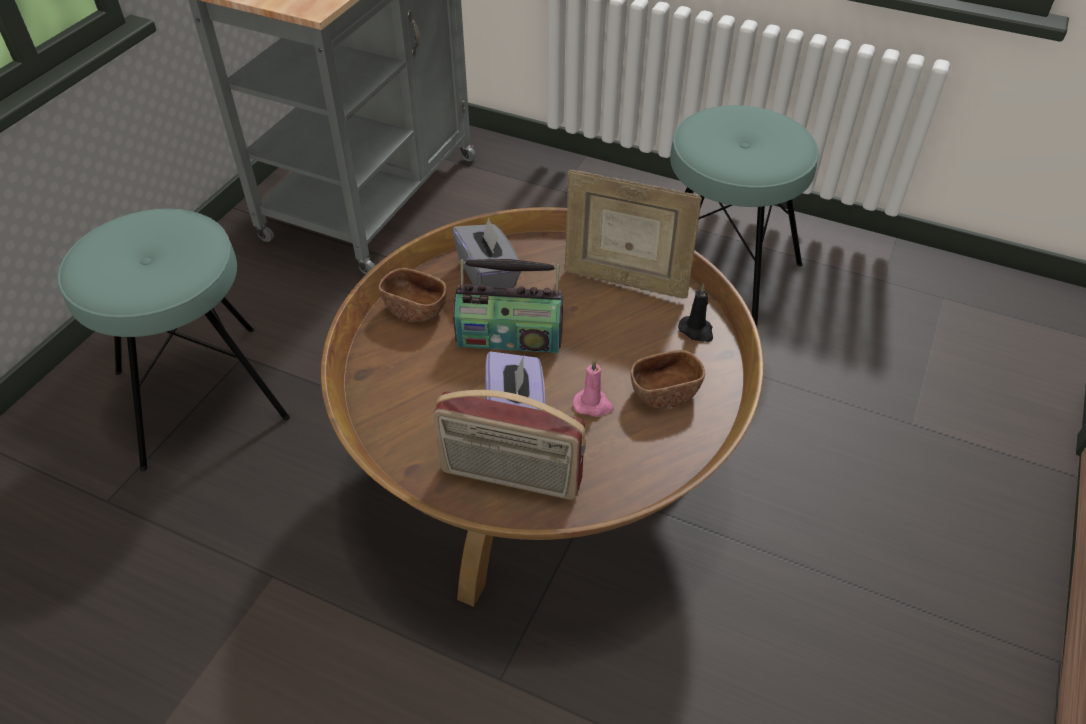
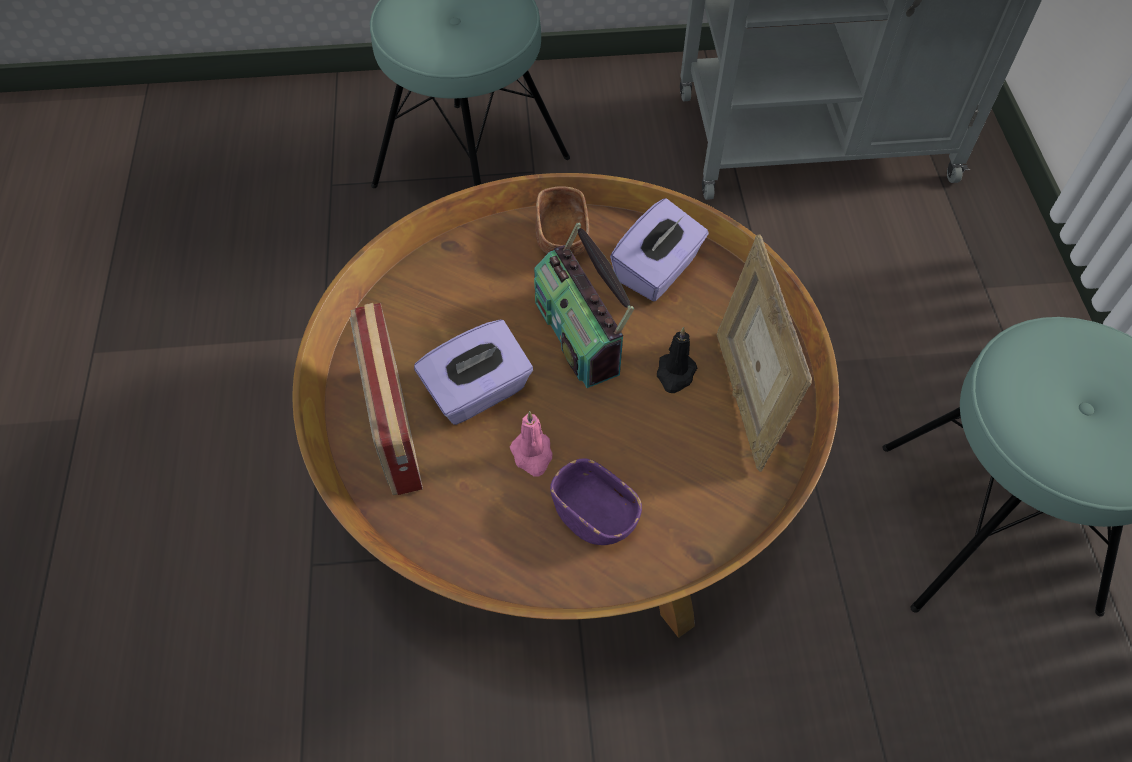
camera: 60 degrees right, 10 degrees up
grey tissue box [452,218,521,288] -> purple tissue box [610,198,709,301]
brown bowl [631,350,705,408] -> purple bowl [550,459,642,545]
black candle [678,284,713,342] -> black candle moved to [657,327,697,393]

